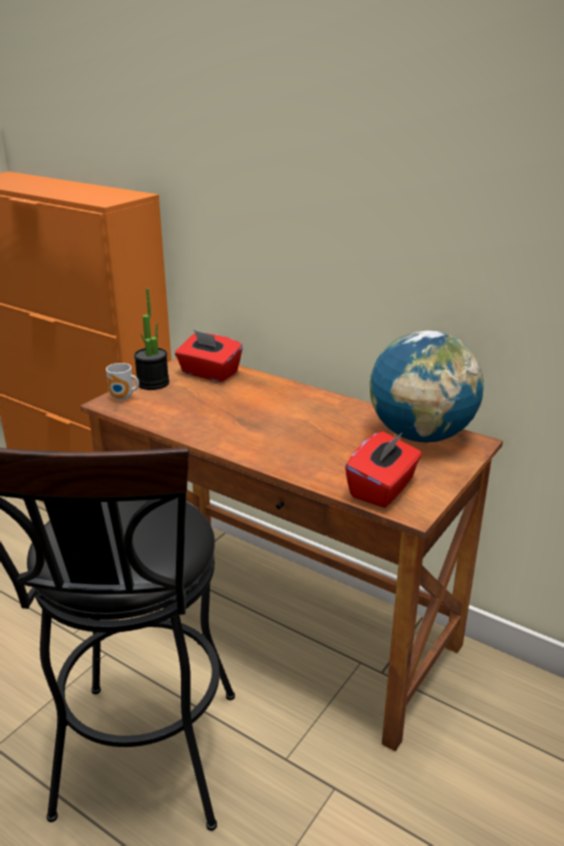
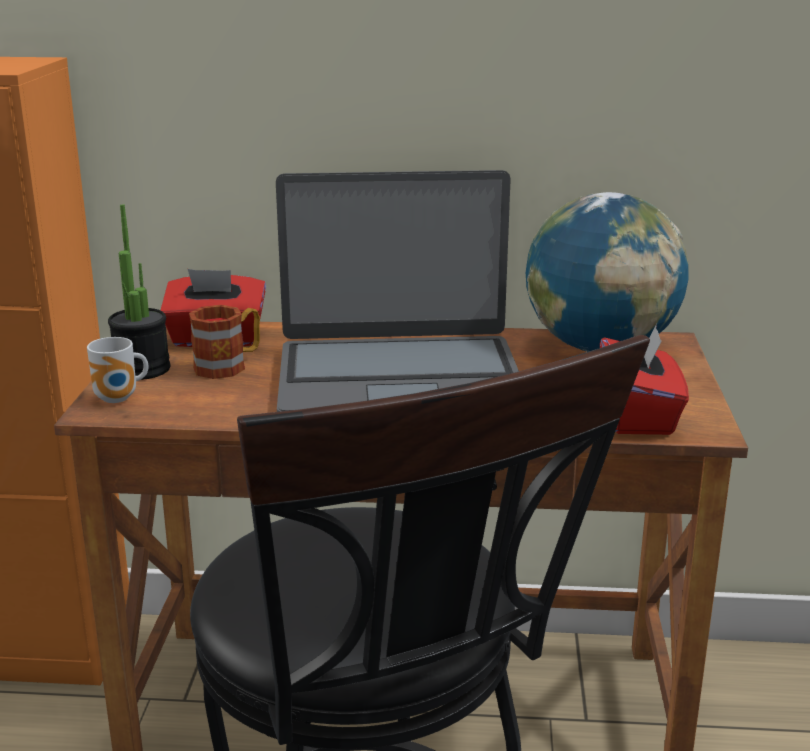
camera: 30 degrees left, 5 degrees down
none -> mug [189,305,260,379]
none -> laptop [276,170,519,412]

